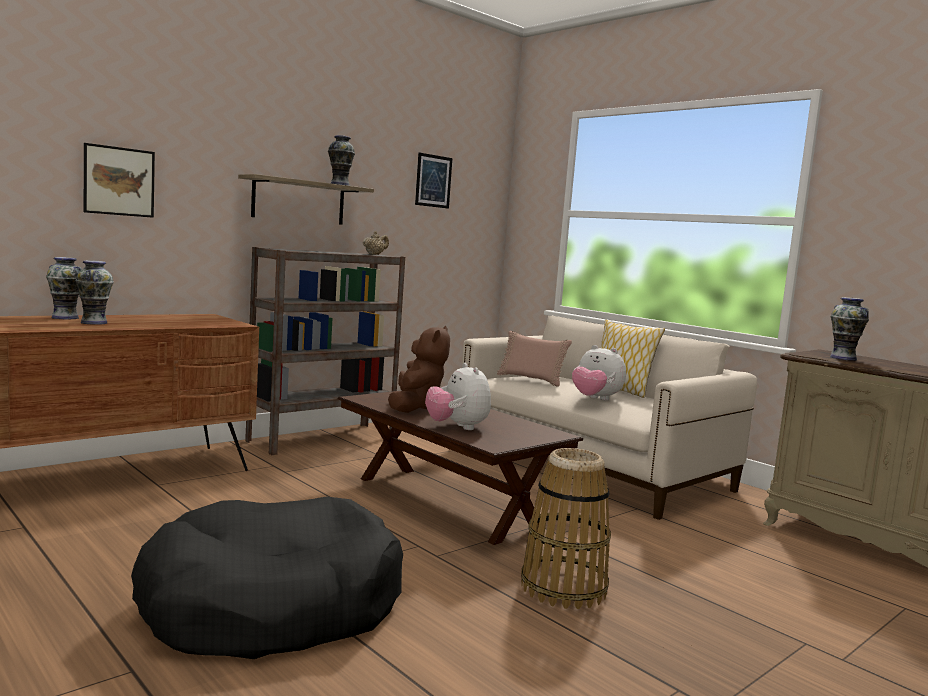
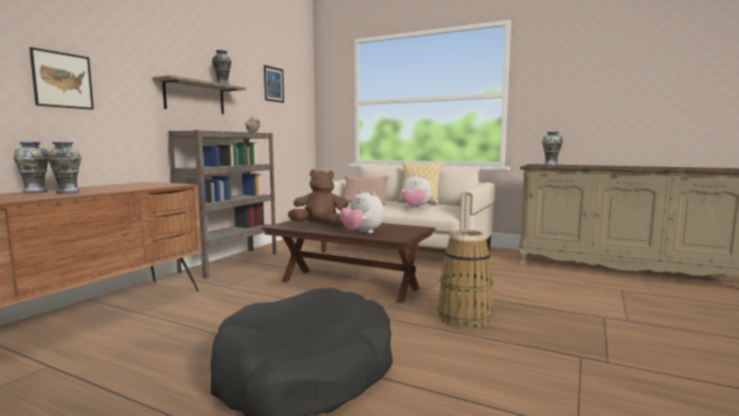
camera: 20 degrees left, 0 degrees up
brown plush toy [388,326,450,413] -> brown plush toy turned 75 degrees counterclockwise [288,170,348,227]

